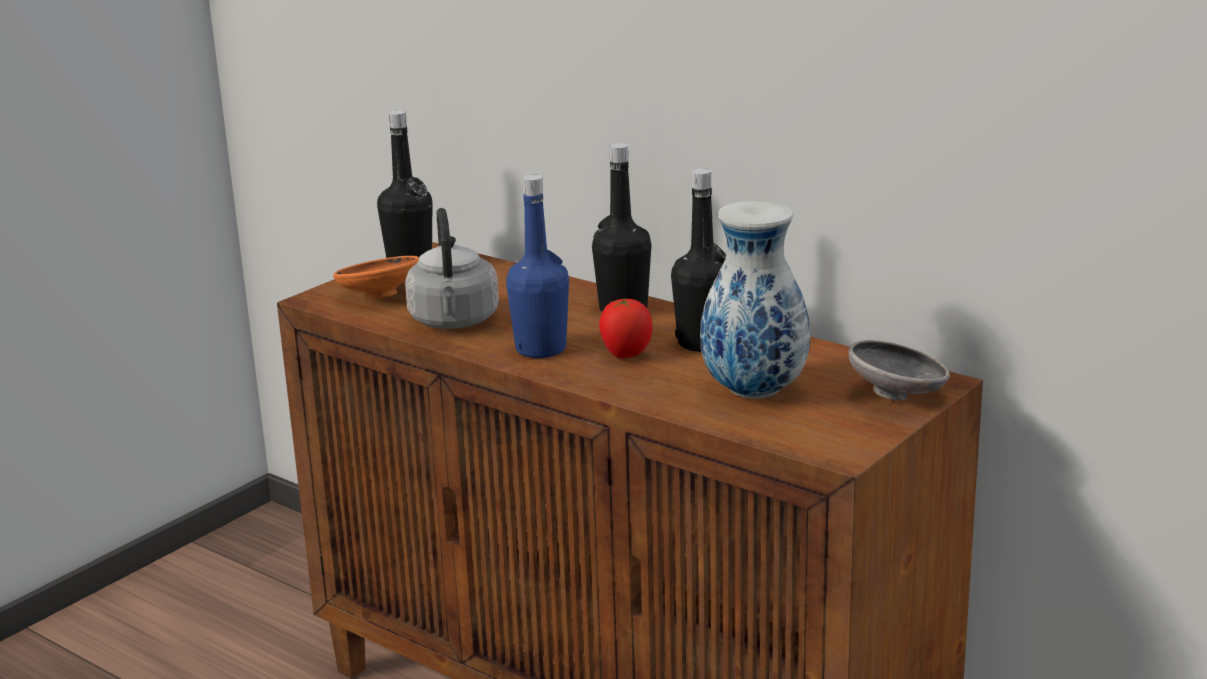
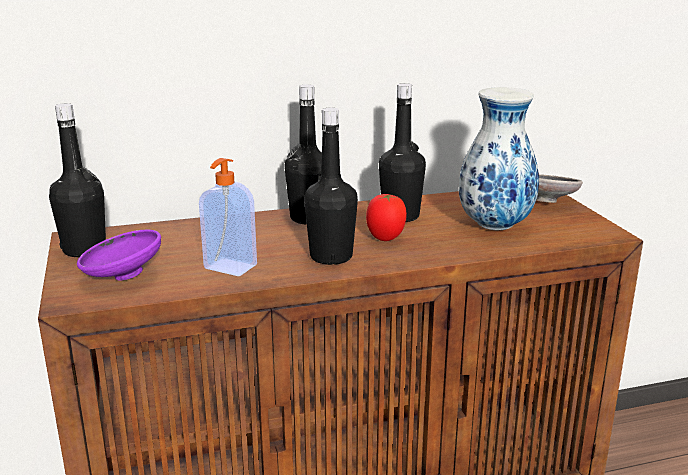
camera: 55 degrees left, 0 degrees up
orange bowl [333,256,419,299] -> purple bowl [77,230,161,281]
grey kettle [405,208,499,329] -> soap dispenser [199,158,257,276]
blue bottle [506,175,569,358] -> black bottle [304,108,358,265]

